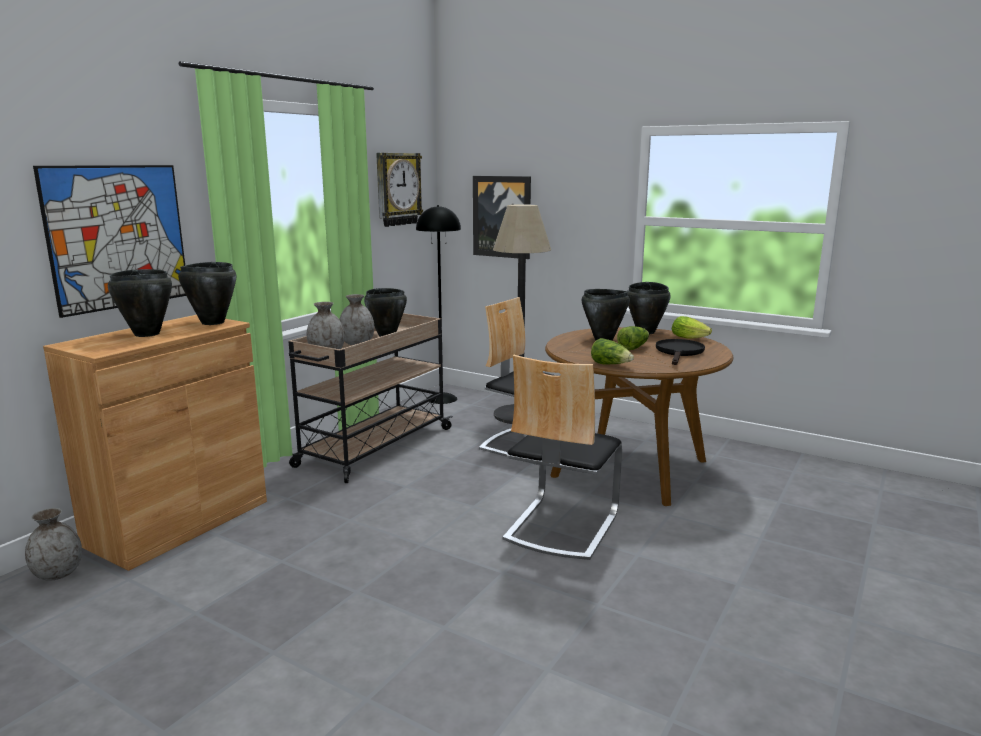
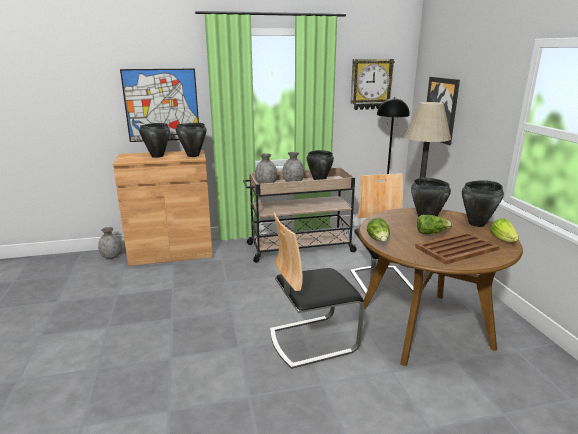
camera: 45 degrees right, 5 degrees up
black frying pan [656,339,705,365] -> brown tray [415,232,500,264]

